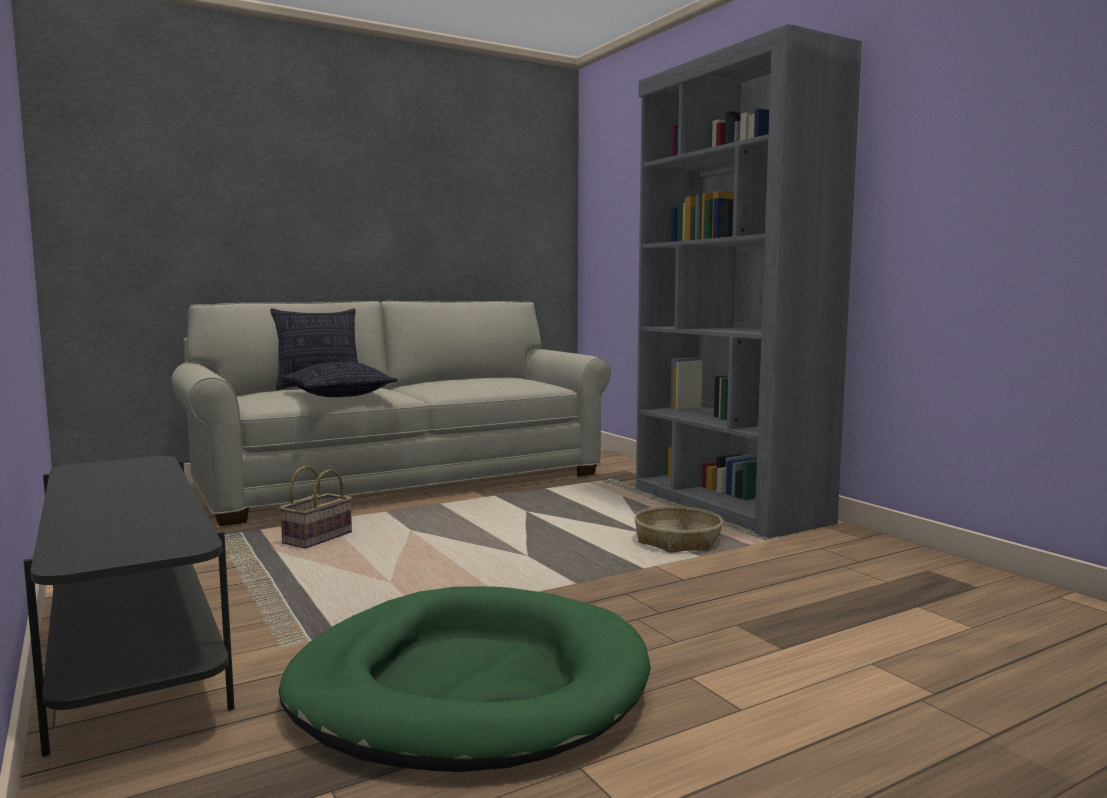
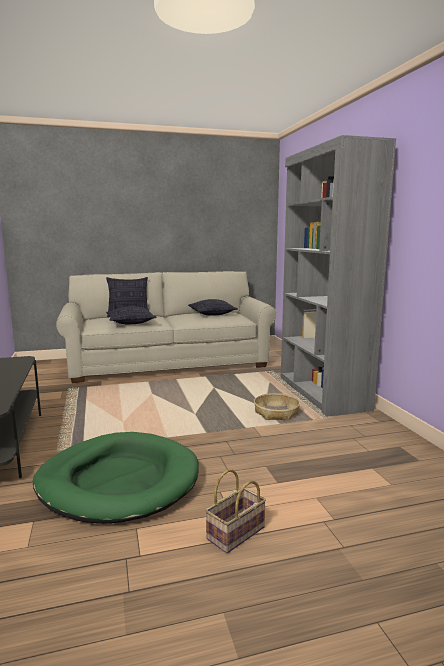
camera: 15 degrees right, 5 degrees up
basket [279,465,352,549] -> basket moved to [205,469,266,553]
none -> pillow [188,299,238,315]

